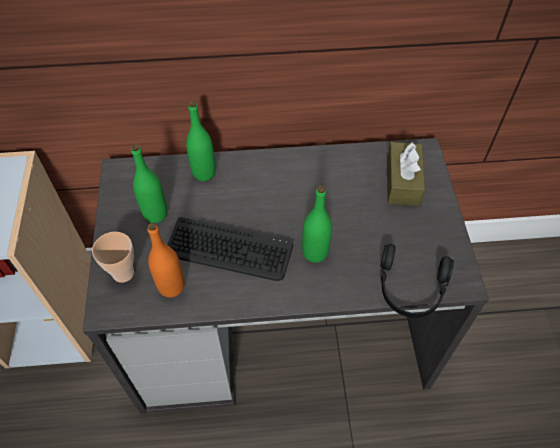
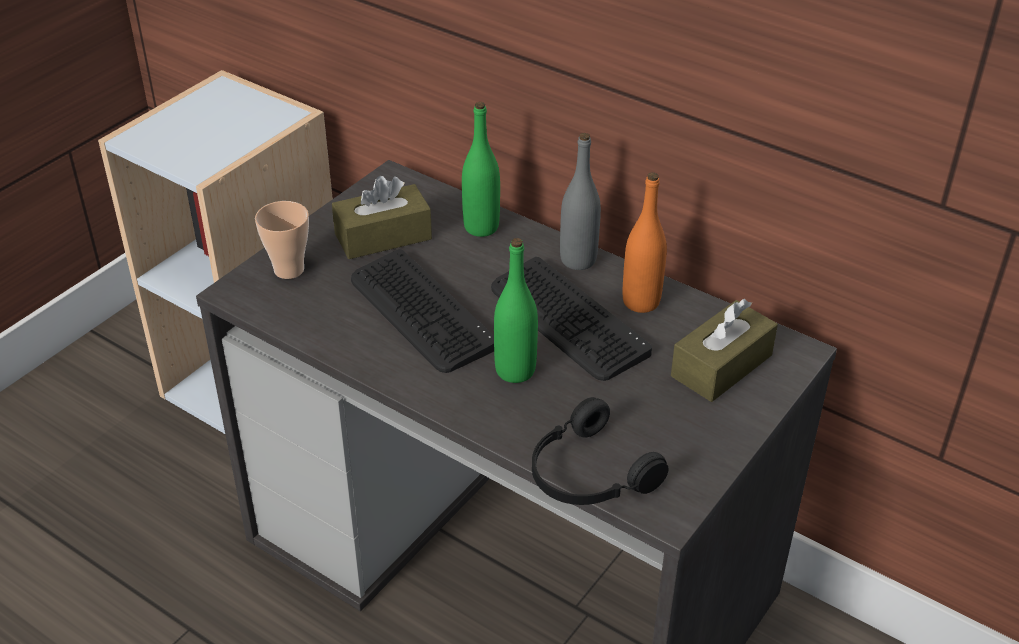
camera: 40 degrees right, 15 degrees down
green bottle [131,144,167,223] -> brown tissue box [332,176,432,259]
orange bottle [147,223,184,298] -> orange bottle moved to [623,172,667,313]
none -> keyboard [491,257,652,381]
none -> grey bottle [560,133,601,270]

